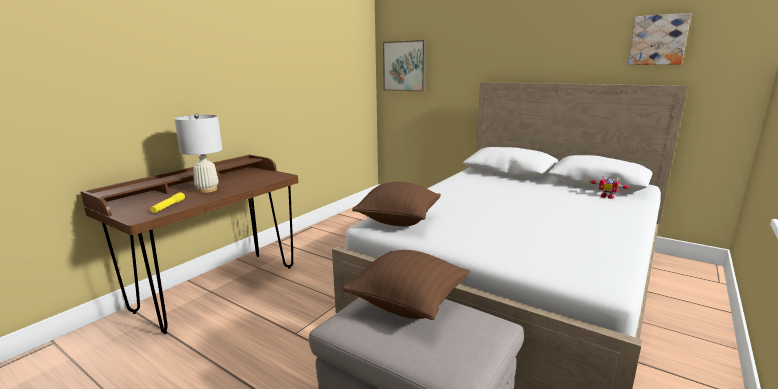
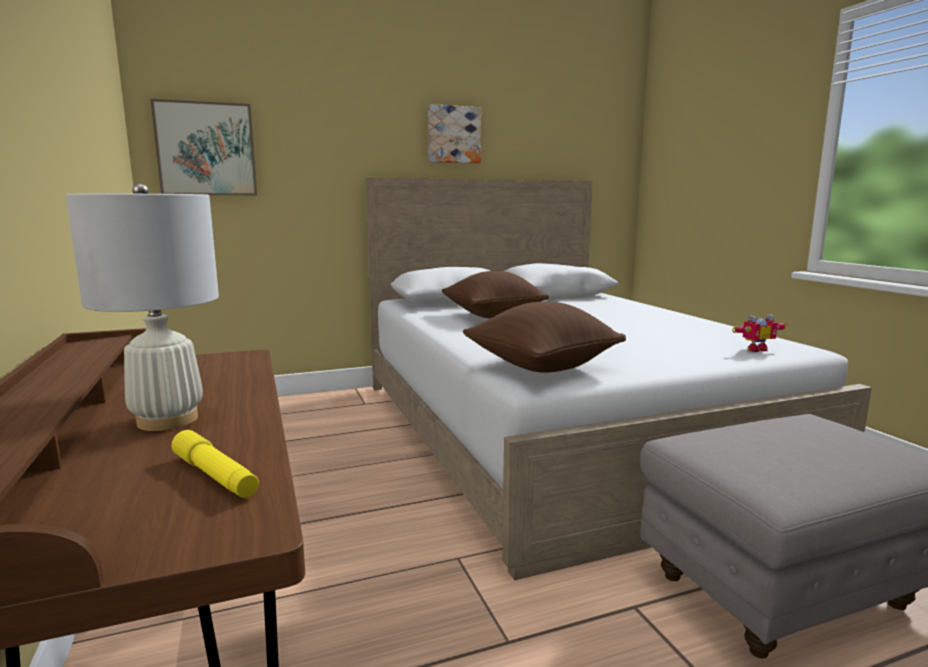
camera: 55 degrees left, 5 degrees down
brown pillow [342,250,470,320] -> brown pillow moved to [442,271,549,318]
toy robot [589,176,631,199] -> toy robot moved to [732,314,788,352]
picture [628,13,692,65] -> picture moved to [428,104,481,163]

